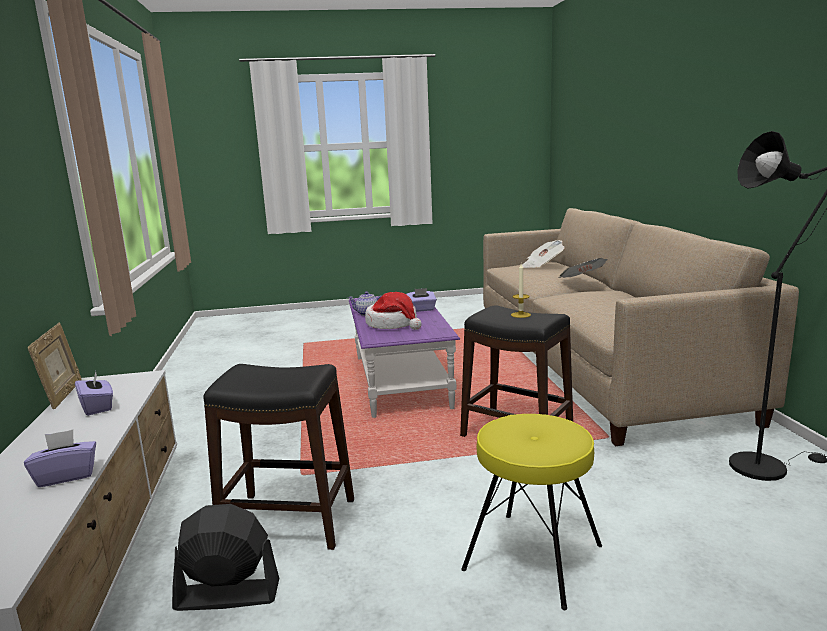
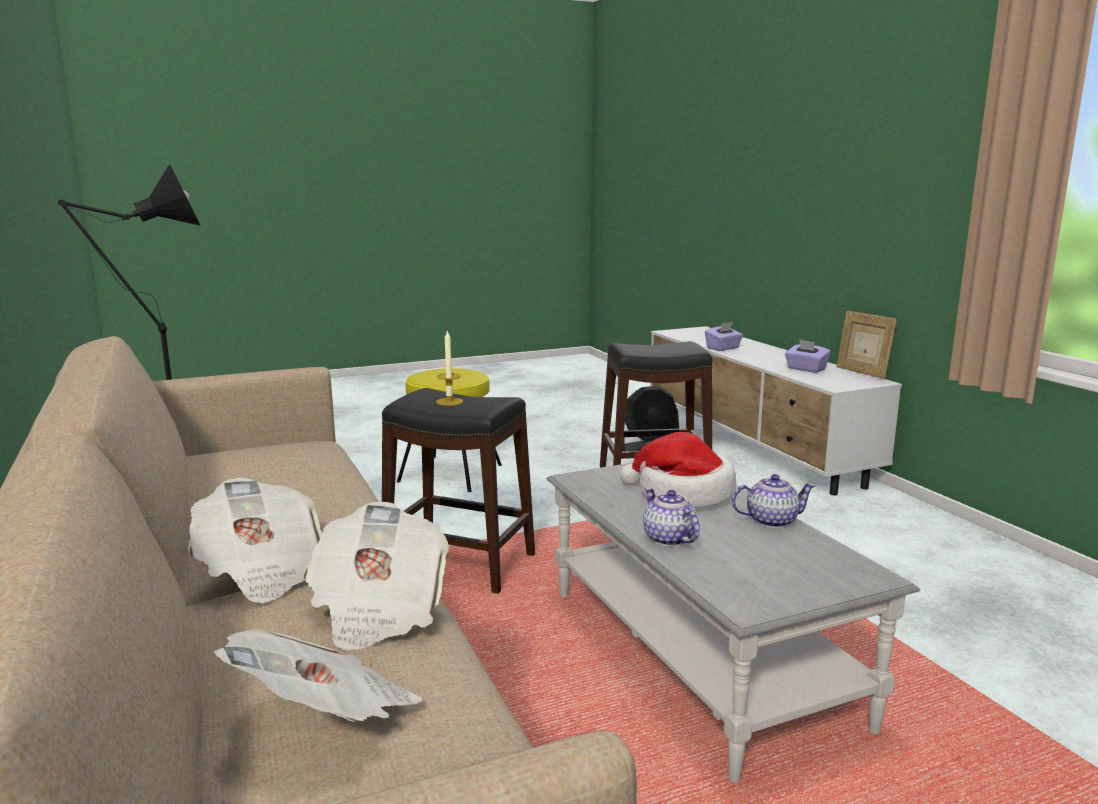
camera: 165 degrees right, 0 degrees up
purple coffee table [349,296,460,418] -> grey coffee table [546,463,920,783]
purple tissue box [406,288,437,312] -> teapot [643,488,700,546]
none -> newspaper [304,502,449,651]

